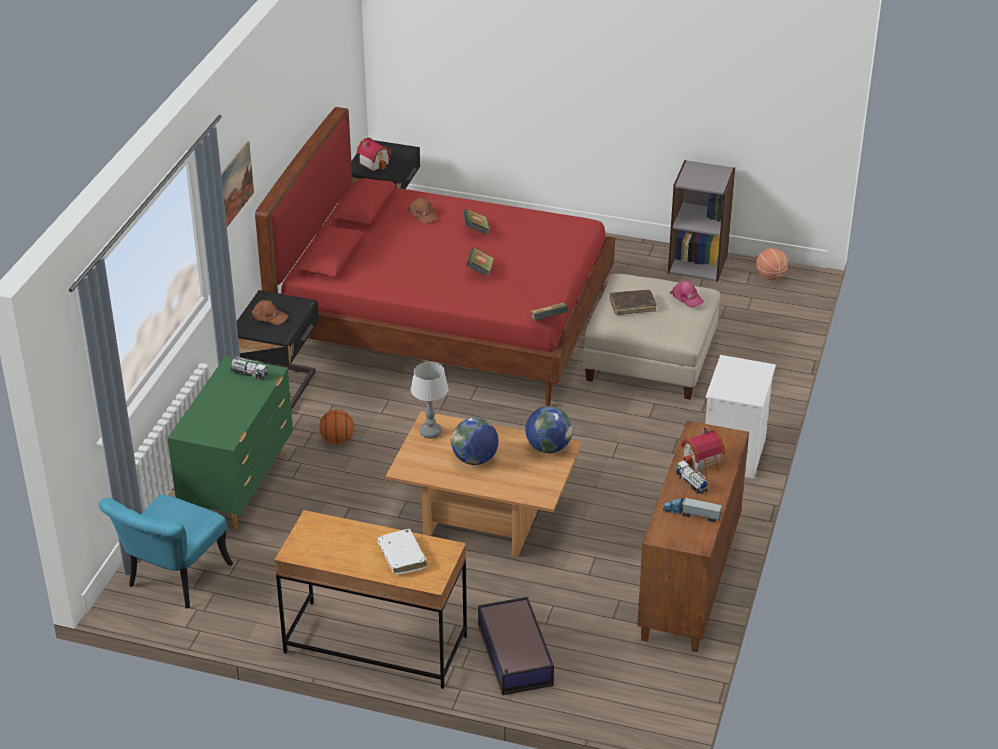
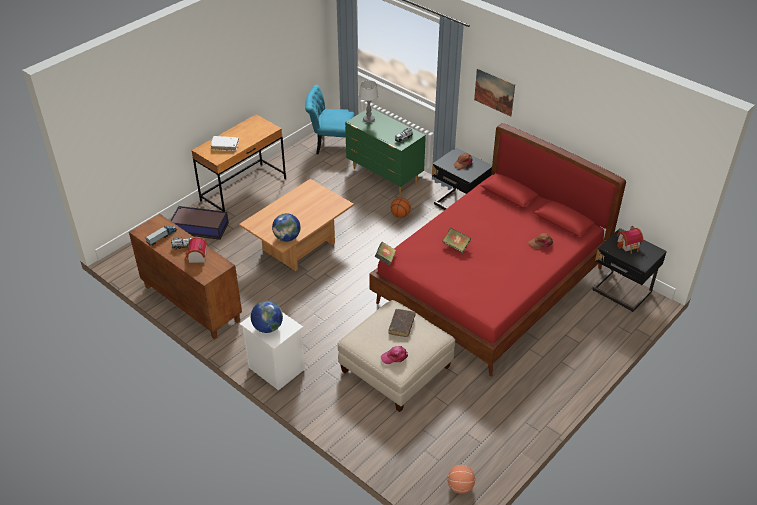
camera: 115 degrees right, 5 degrees up
turquoise chair [98,495,233,609] -> turquoise chair turned 45 degrees counterclockwise [305,85,354,155]
table lamp [411,362,448,439] -> table lamp moved to [359,80,379,123]
globe [451,418,499,465] -> globe moved to [251,301,283,333]
book [463,209,490,235] -> none
grey bookcase [668,160,735,282] -> none

